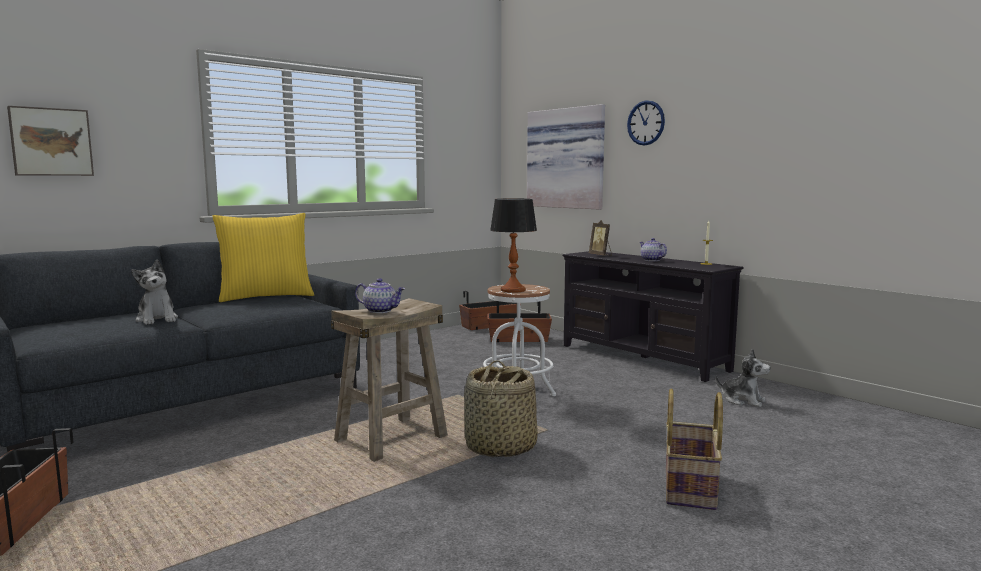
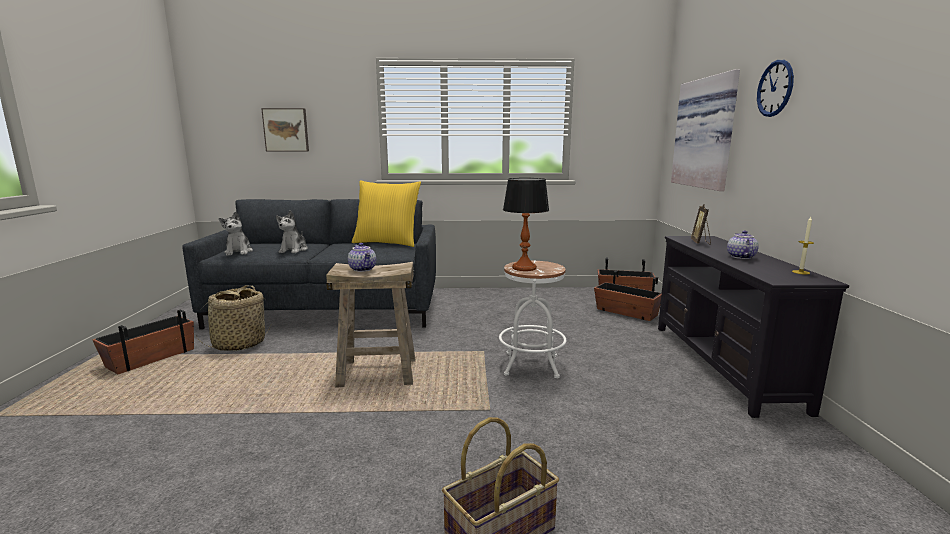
camera: 40 degrees right, 5 degrees up
basket [464,360,538,457] -> basket moved to [197,285,271,351]
plush toy [715,349,770,407] -> plush toy moved to [219,212,253,256]

